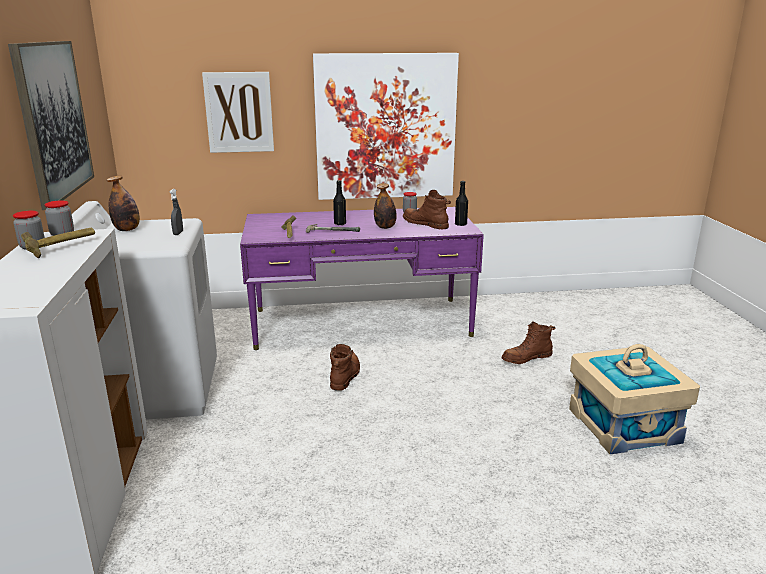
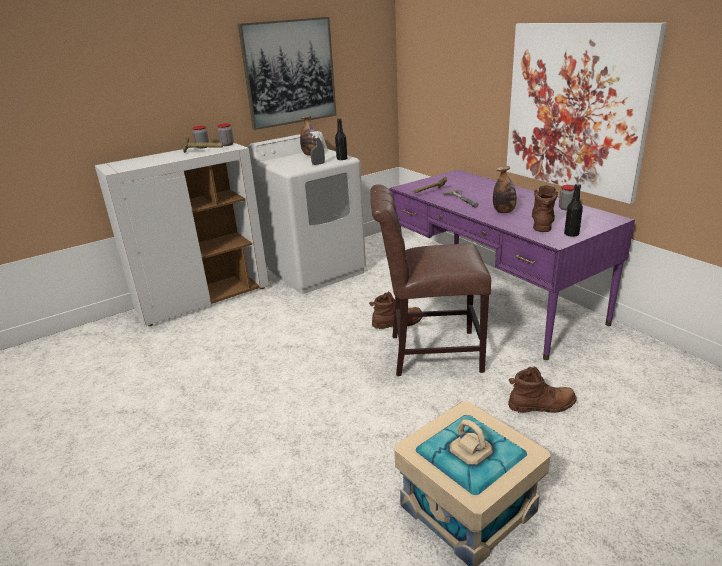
camera: 65 degrees right, 5 degrees up
picture [202,72,274,153] -> none
black bottle [333,180,346,225] -> black bottle moved to [335,119,347,160]
brown boot [502,321,555,364] -> brown boot turned 135 degrees clockwise [508,366,577,413]
none -> brown chair [370,184,491,376]

